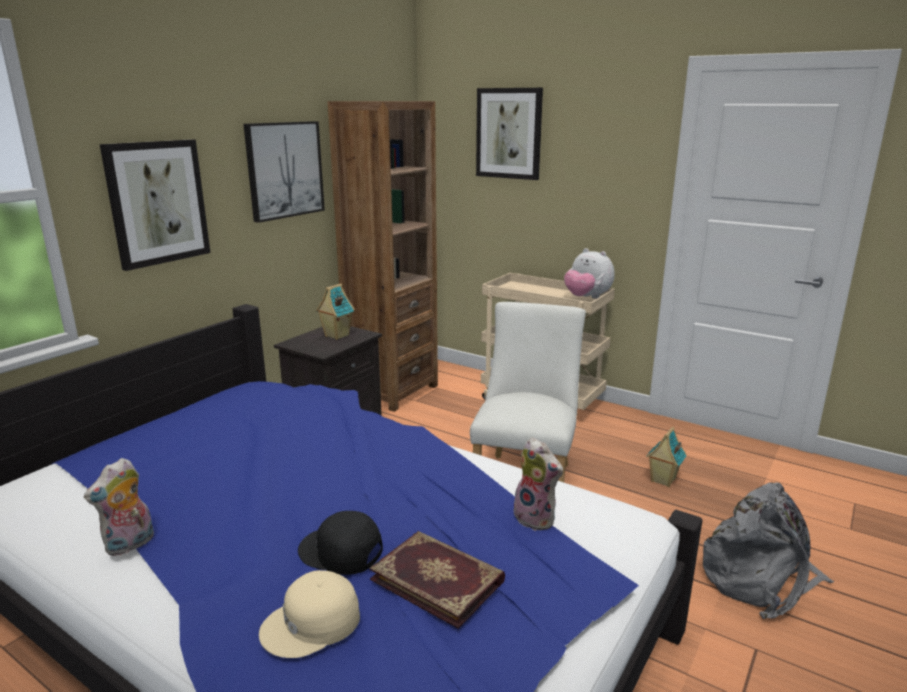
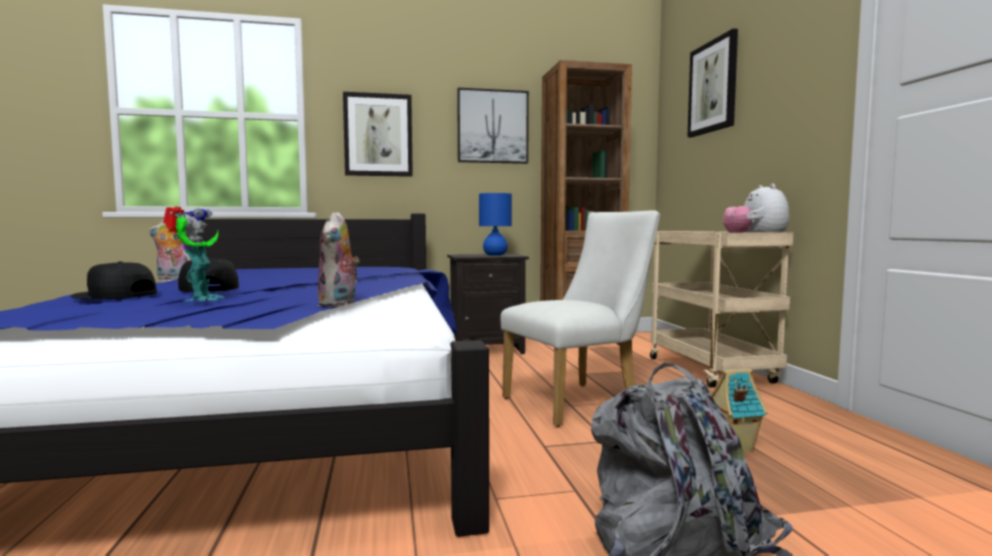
camera: 45 degrees right, 15 degrees down
beige cap [259,570,360,658] -> black cap [71,261,157,299]
toy house [316,283,355,340] -> blue table lamp [479,193,512,256]
book [369,531,505,629] -> toy robot [163,206,224,301]

